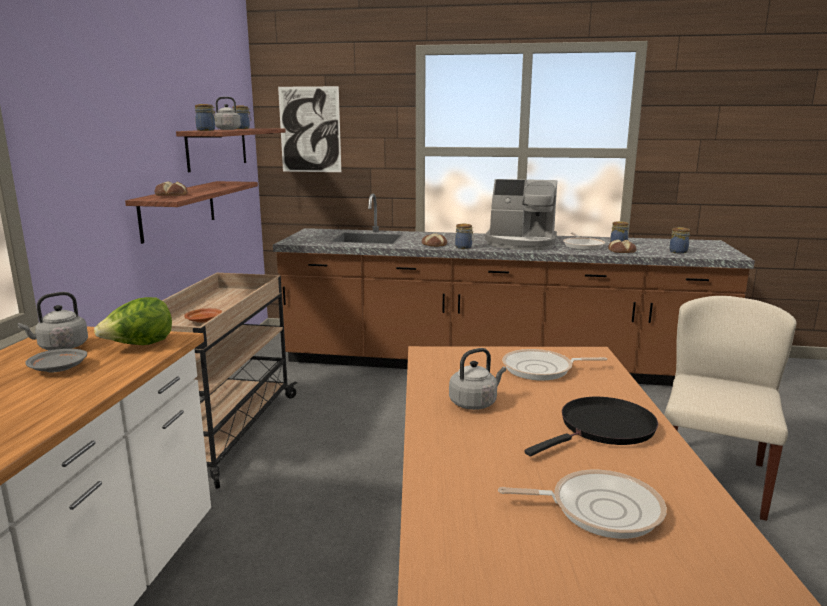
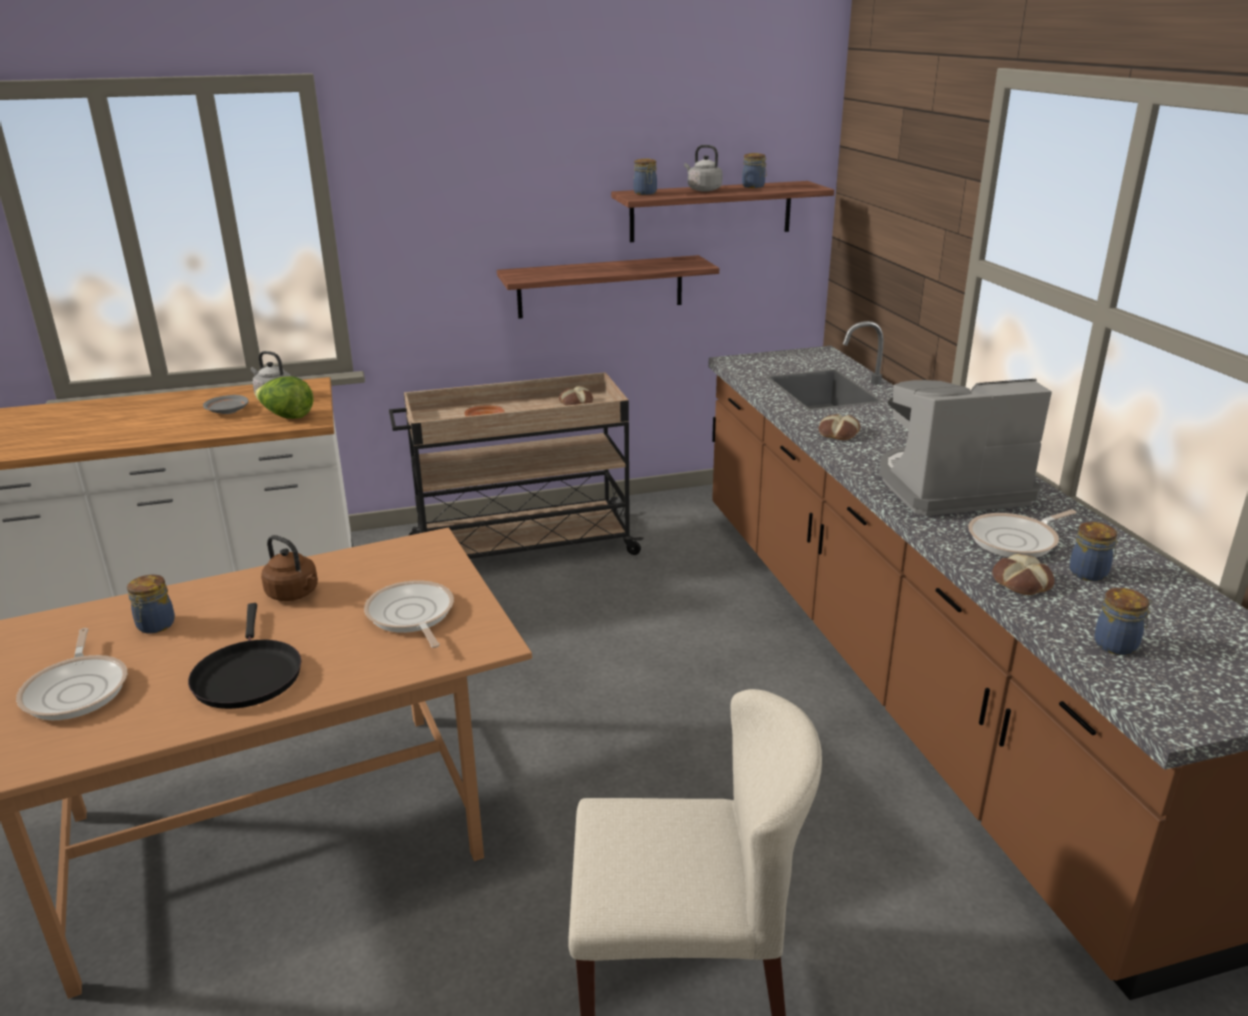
camera: 65 degrees right, 10 degrees up
bread [155,181,188,196] -> bread moved to [559,386,593,406]
picture [278,86,341,172] -> none
grey kettle [449,348,506,410] -> brown kettle [261,535,318,601]
jar [455,224,474,249] -> jar moved to [127,575,175,634]
coffee machine [485,179,557,250] -> coffee machine turned 90 degrees clockwise [879,379,1052,516]
black frying pan [525,397,658,457] -> black frying pan turned 45 degrees clockwise [188,603,301,709]

